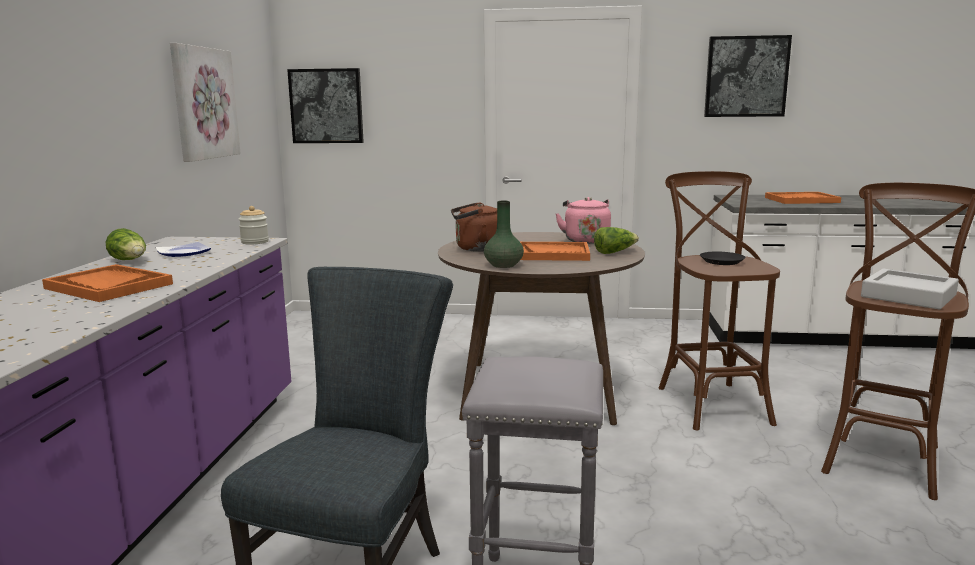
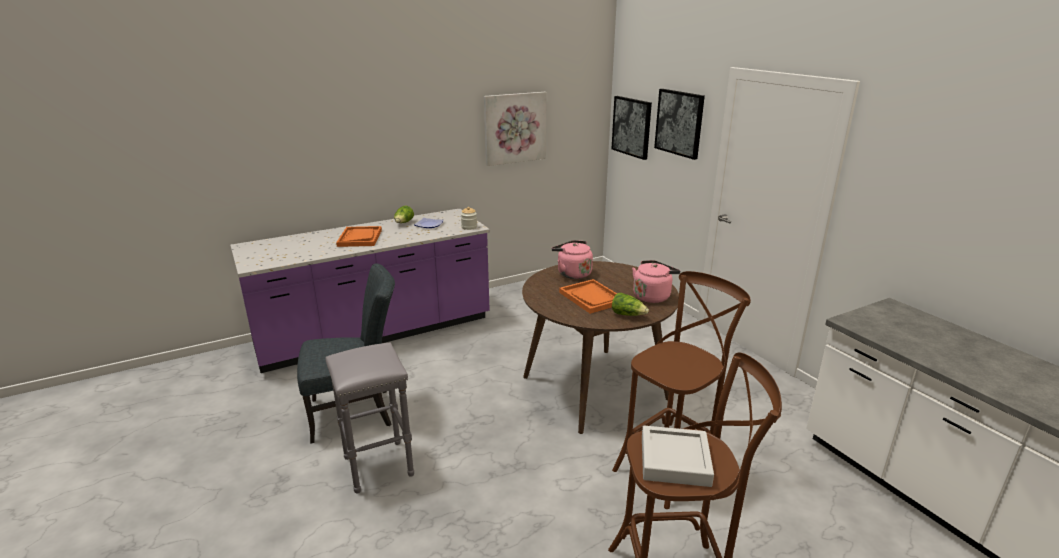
camera: 55 degrees right, 10 degrees up
brown kettle [451,202,497,252] -> pink kettle [551,240,593,279]
green vase [484,200,524,268] -> none
black plate [700,252,746,265] -> none
picture [704,35,792,117] -> picture moved to [654,89,705,160]
orange tray [765,192,841,204] -> none

